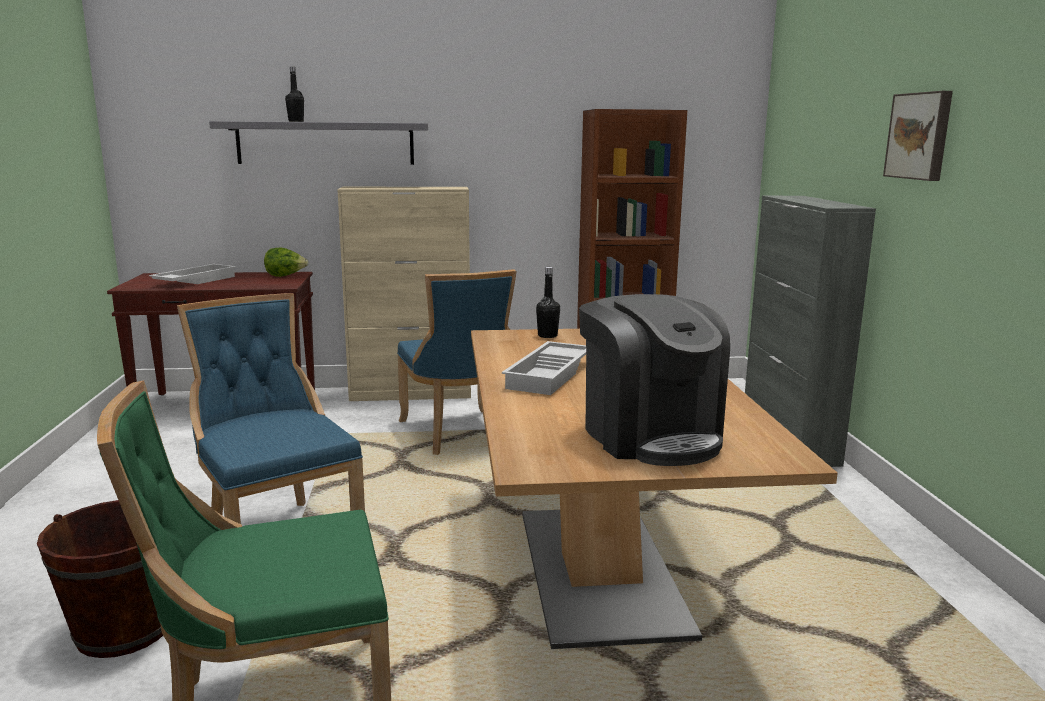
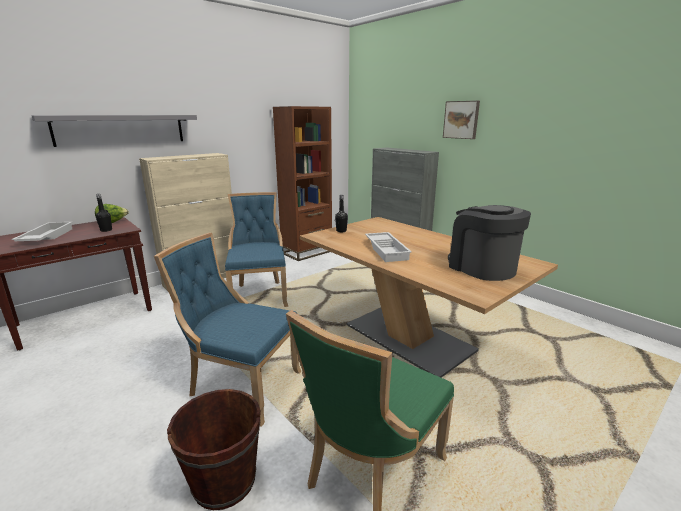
camera: 35 degrees left, 5 degrees up
black bottle [285,66,304,122] -> black bottle moved to [96,194,112,232]
blue chair [397,269,516,455] -> blue chair turned 135 degrees counterclockwise [225,192,288,307]
coffee machine [579,294,730,466] -> coffee machine turned 150 degrees counterclockwise [448,205,531,281]

